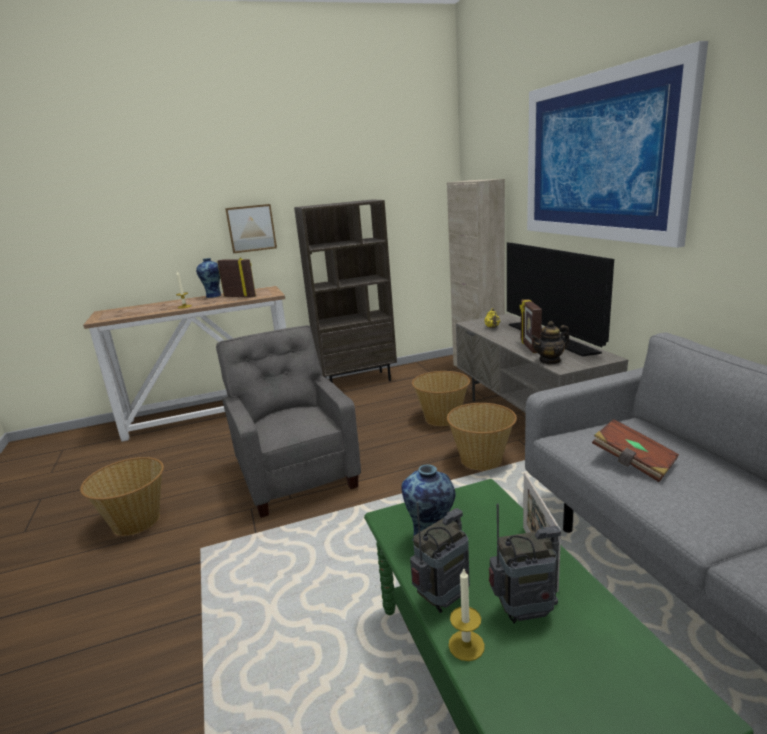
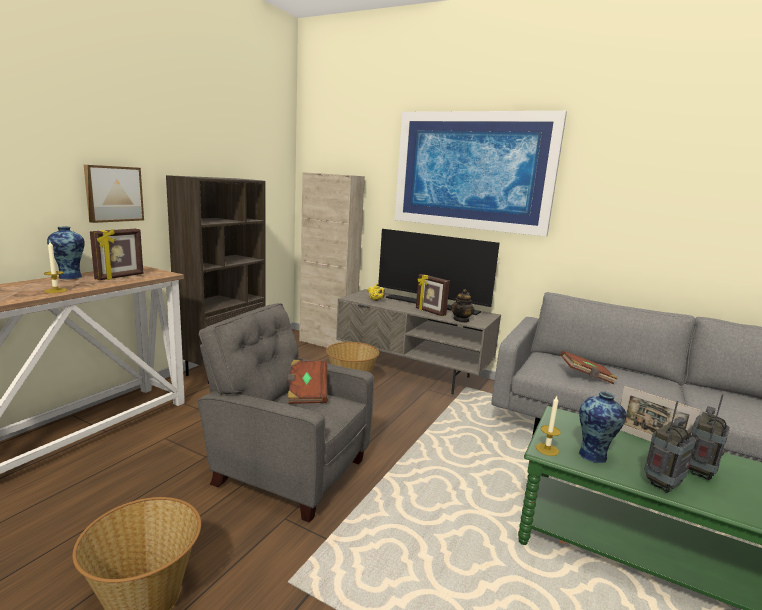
camera: 45 degrees left, 5 degrees down
picture frame [217,258,256,298] -> picture frame turned 135 degrees clockwise [90,229,143,280]
radio [410,502,470,613] -> radio turned 45 degrees clockwise [644,401,696,493]
basket [447,403,517,470] -> none
candle [448,569,485,661] -> candle moved to [536,396,561,456]
none -> brown book [286,360,328,404]

